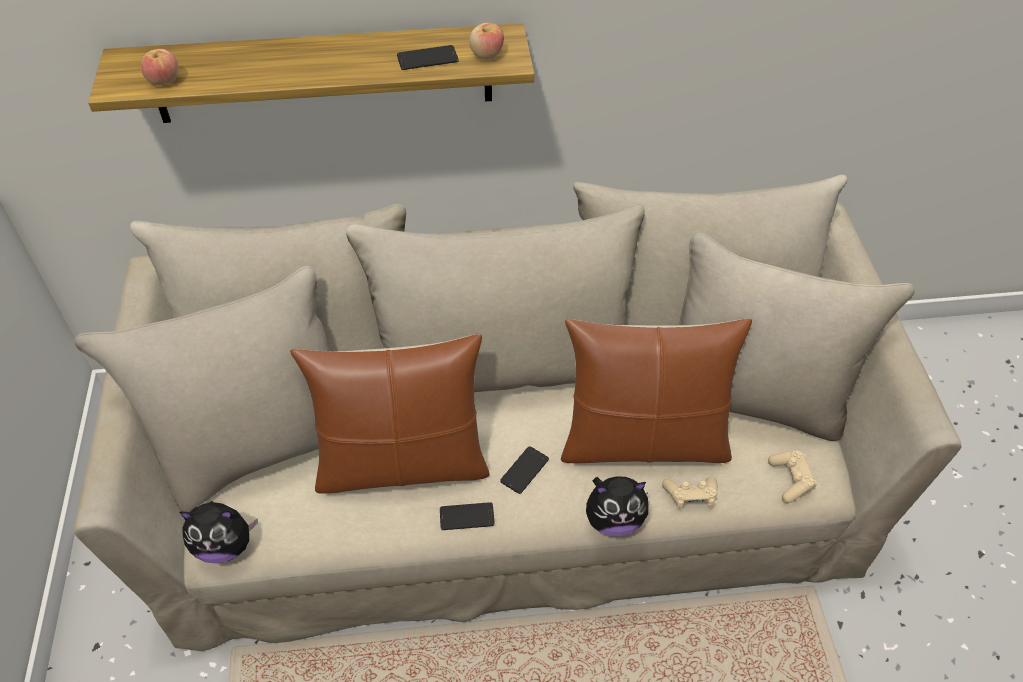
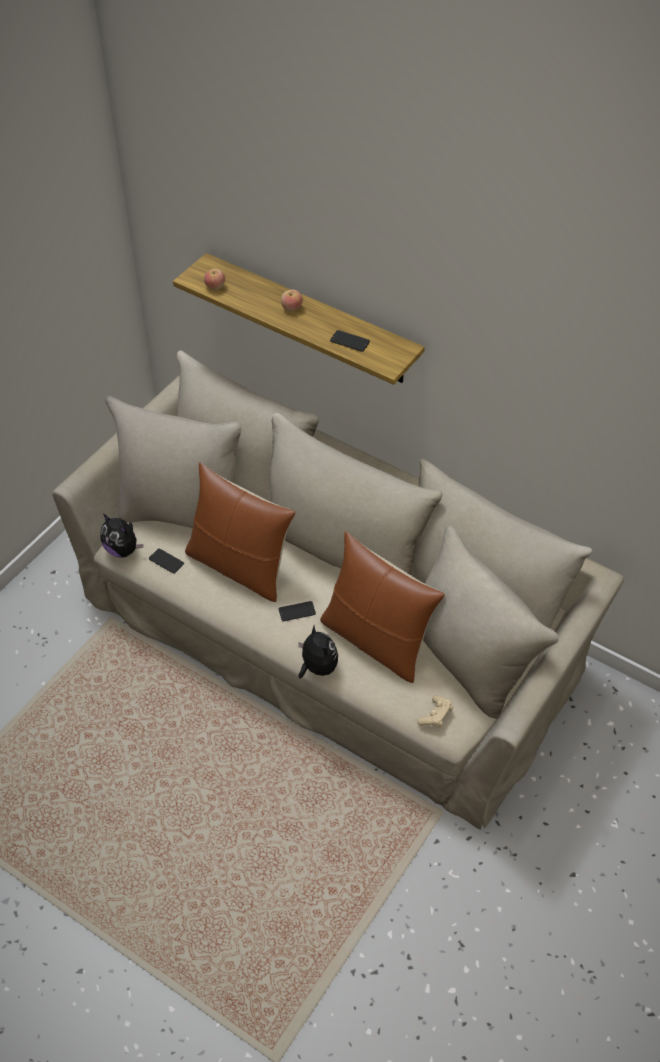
camera: 40 degrees right, 0 degrees up
phone [440,502,495,530] -> phone moved to [149,548,184,574]
apple [469,23,504,60] -> apple moved to [281,290,303,311]
plush toy [586,476,649,536] -> plush toy turned 150 degrees counterclockwise [298,626,338,679]
beige game controller [662,477,718,510] -> none

